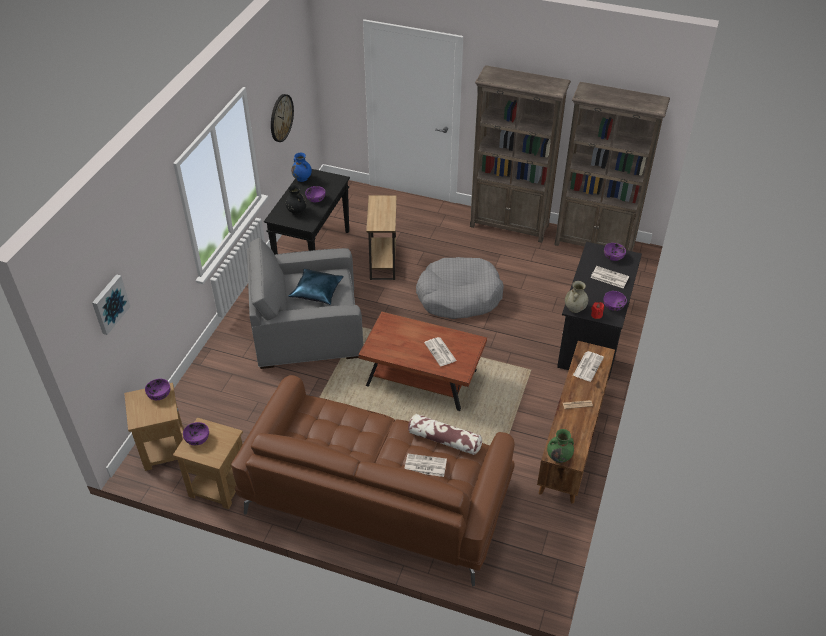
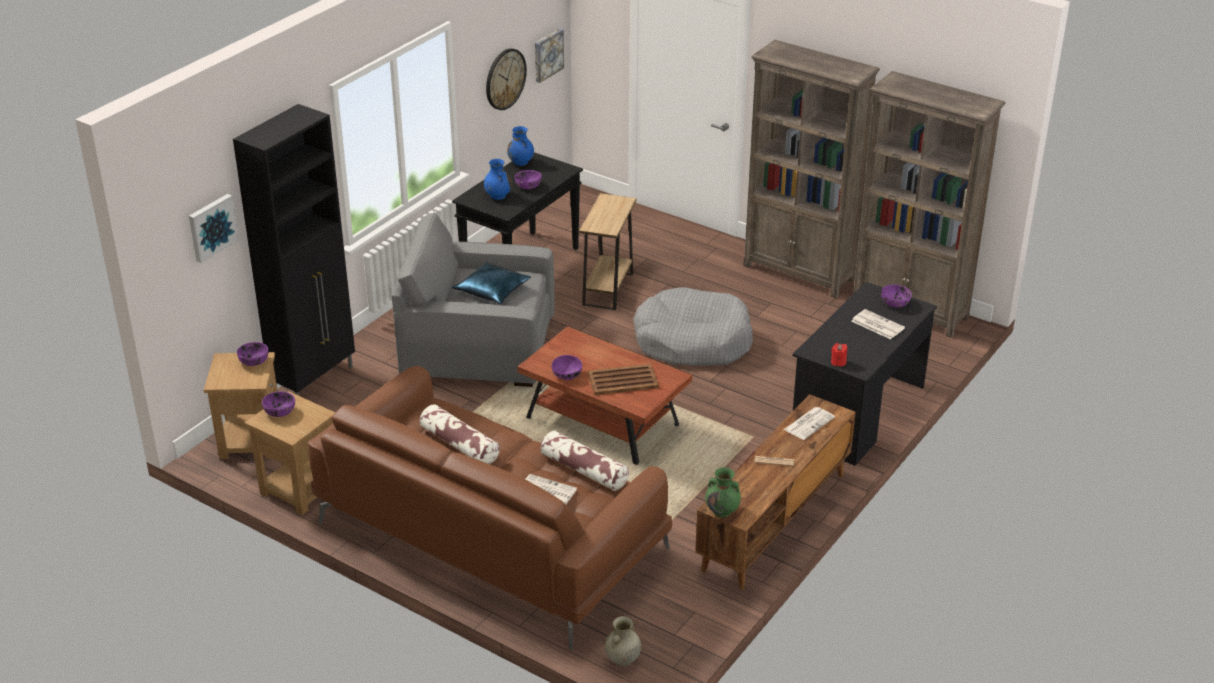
camera: 15 degrees right, 10 degrees down
black vase [285,185,307,215] -> blue vase [484,159,512,200]
newspaper [424,337,457,366] -> brown tray [588,364,659,395]
beige vase [565,281,588,313] -> beige vase moved to [605,616,641,666]
purple bowl [604,291,627,311] -> purple bowl moved to [552,355,582,380]
none -> black cabinet [233,104,355,396]
none -> pillow [419,404,500,464]
none -> picture [535,28,564,83]

